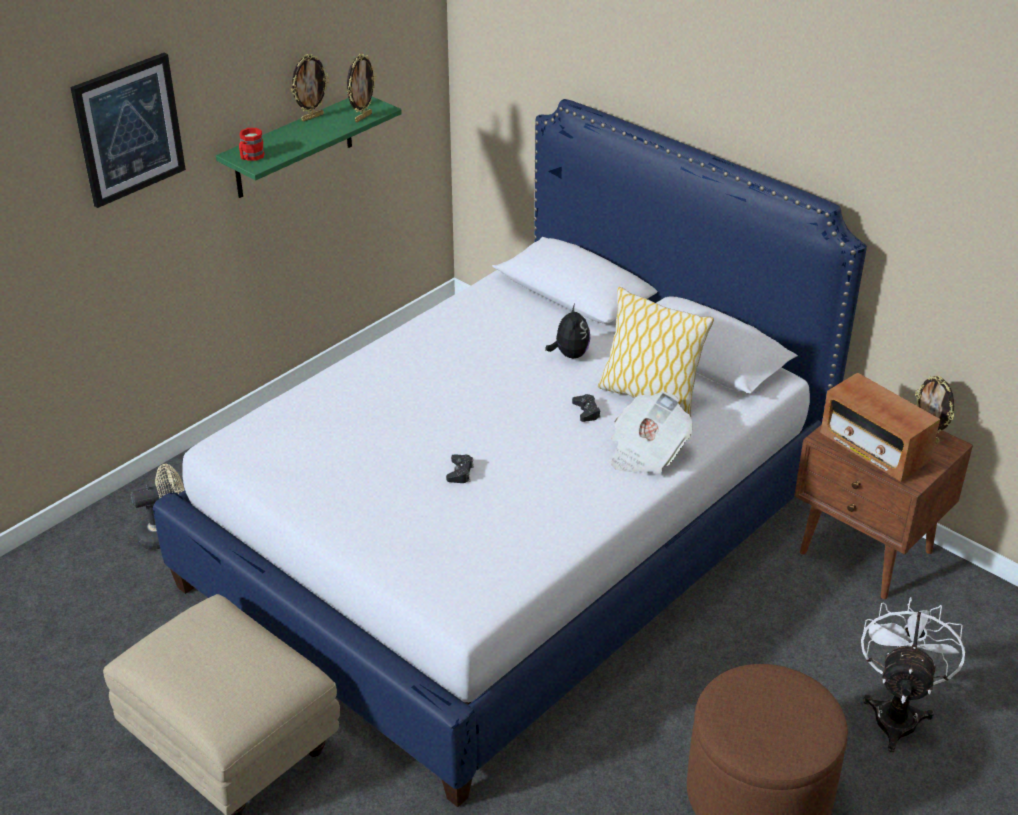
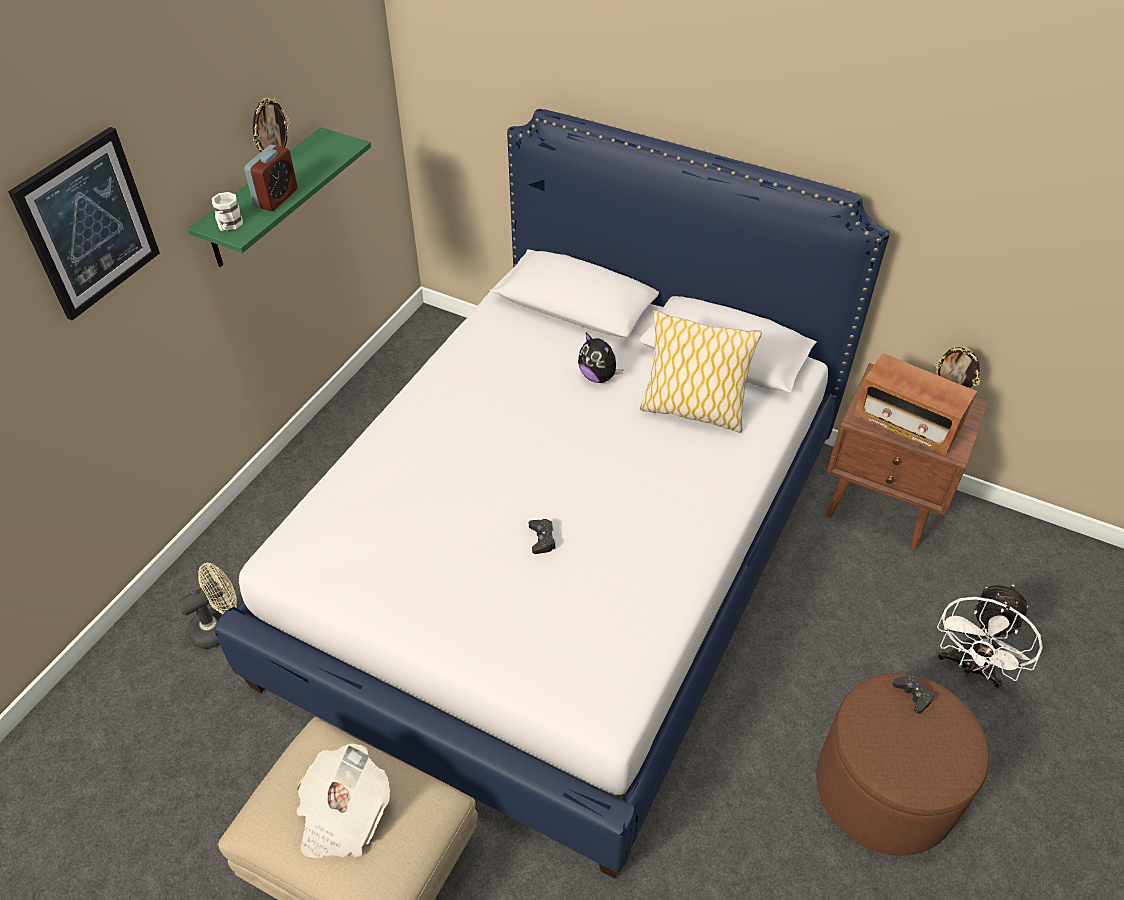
camera: 15 degrees left, 10 degrees up
red mug [239,128,265,161] -> white mug [212,192,243,231]
picture frame [347,54,377,122] -> none
plush toy [545,304,590,358] -> plush toy turned 150 degrees clockwise [578,333,623,383]
black game controller [572,394,601,422] -> black game controller moved to [892,673,934,714]
newspaper [611,392,693,474] -> newspaper moved to [297,743,390,858]
white fan [861,597,965,752] -> white fan turned 150 degrees counterclockwise [937,584,1043,688]
none -> alarm clock [244,145,297,211]

